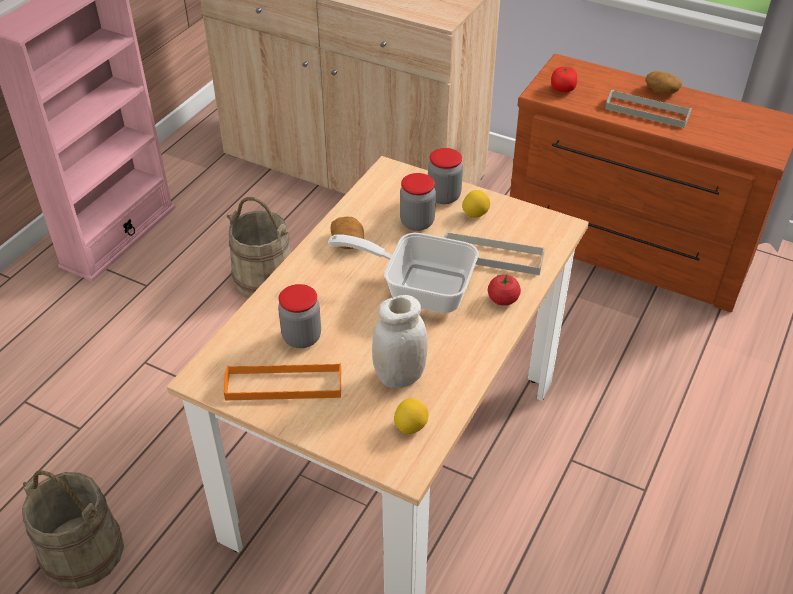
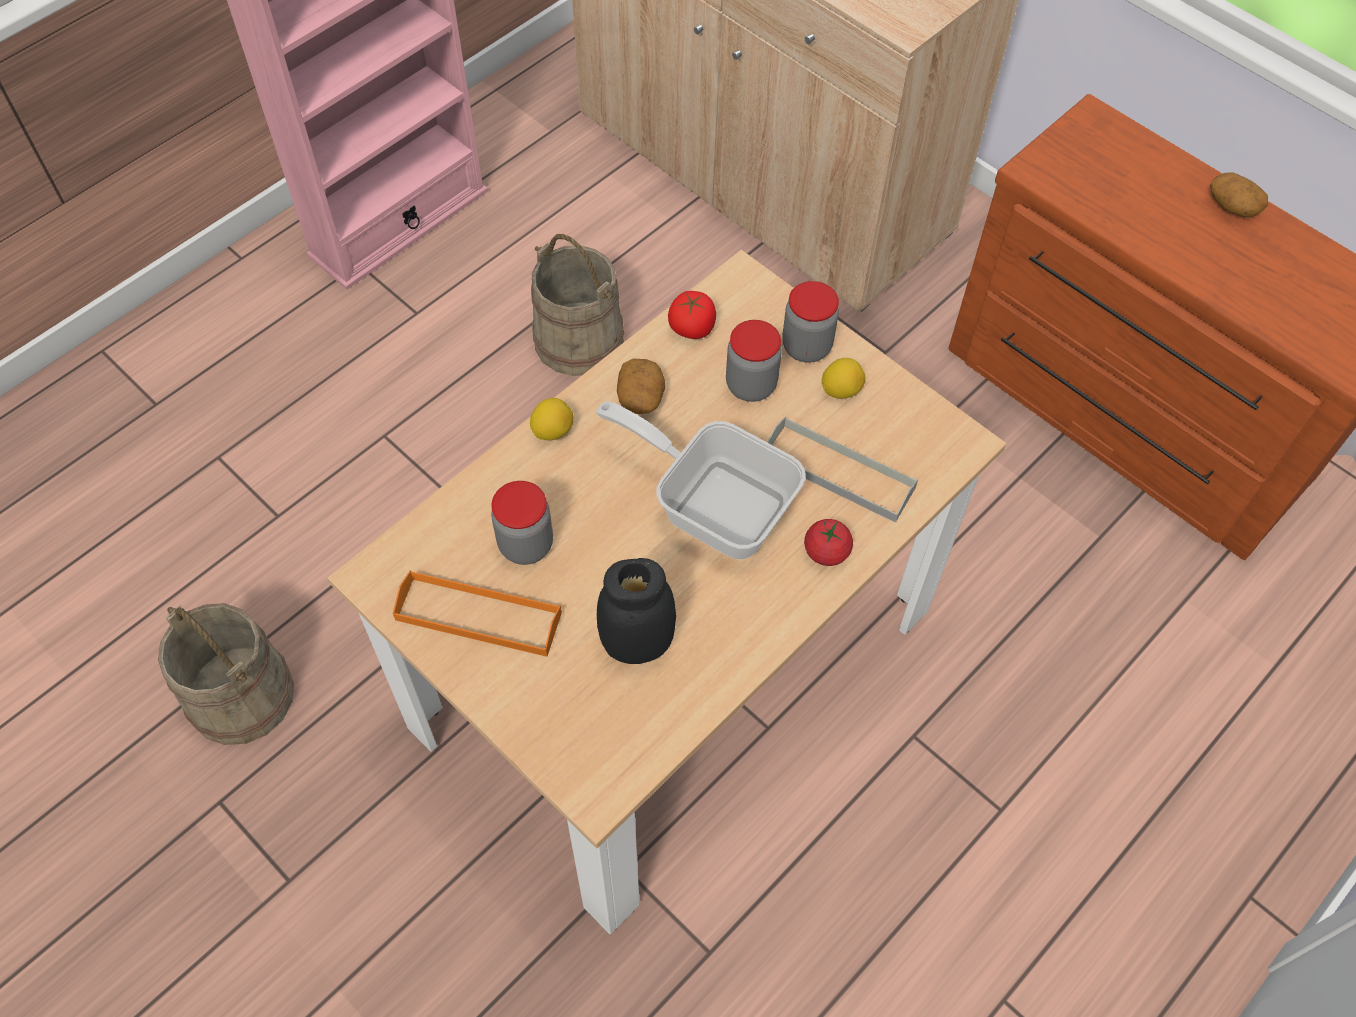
camera: 15 degrees right, 15 degrees up
white jar [372,295,428,388] -> black jar [597,558,676,664]
lemon [394,398,428,434] -> lemon moved to [530,398,574,441]
tomato [551,67,577,92] -> tomato moved to [668,291,716,339]
grey tray [605,90,692,128] -> none

